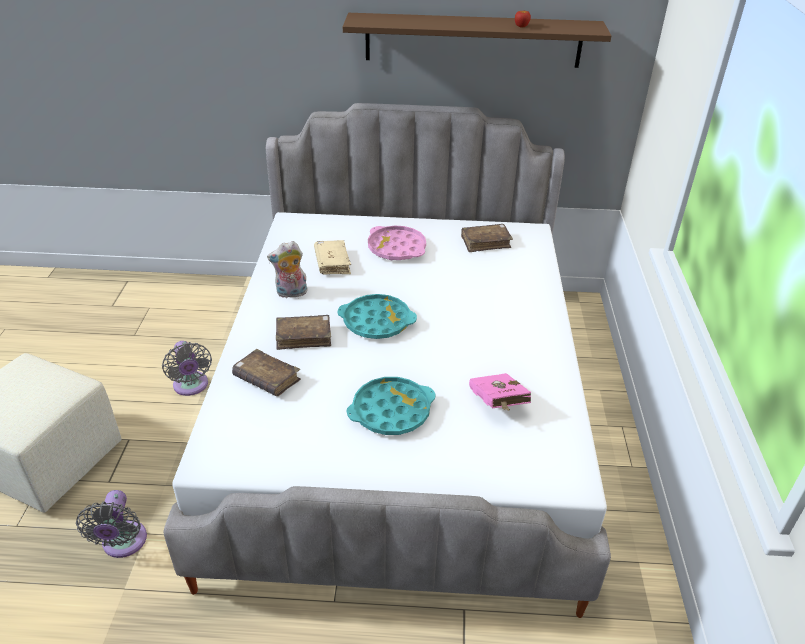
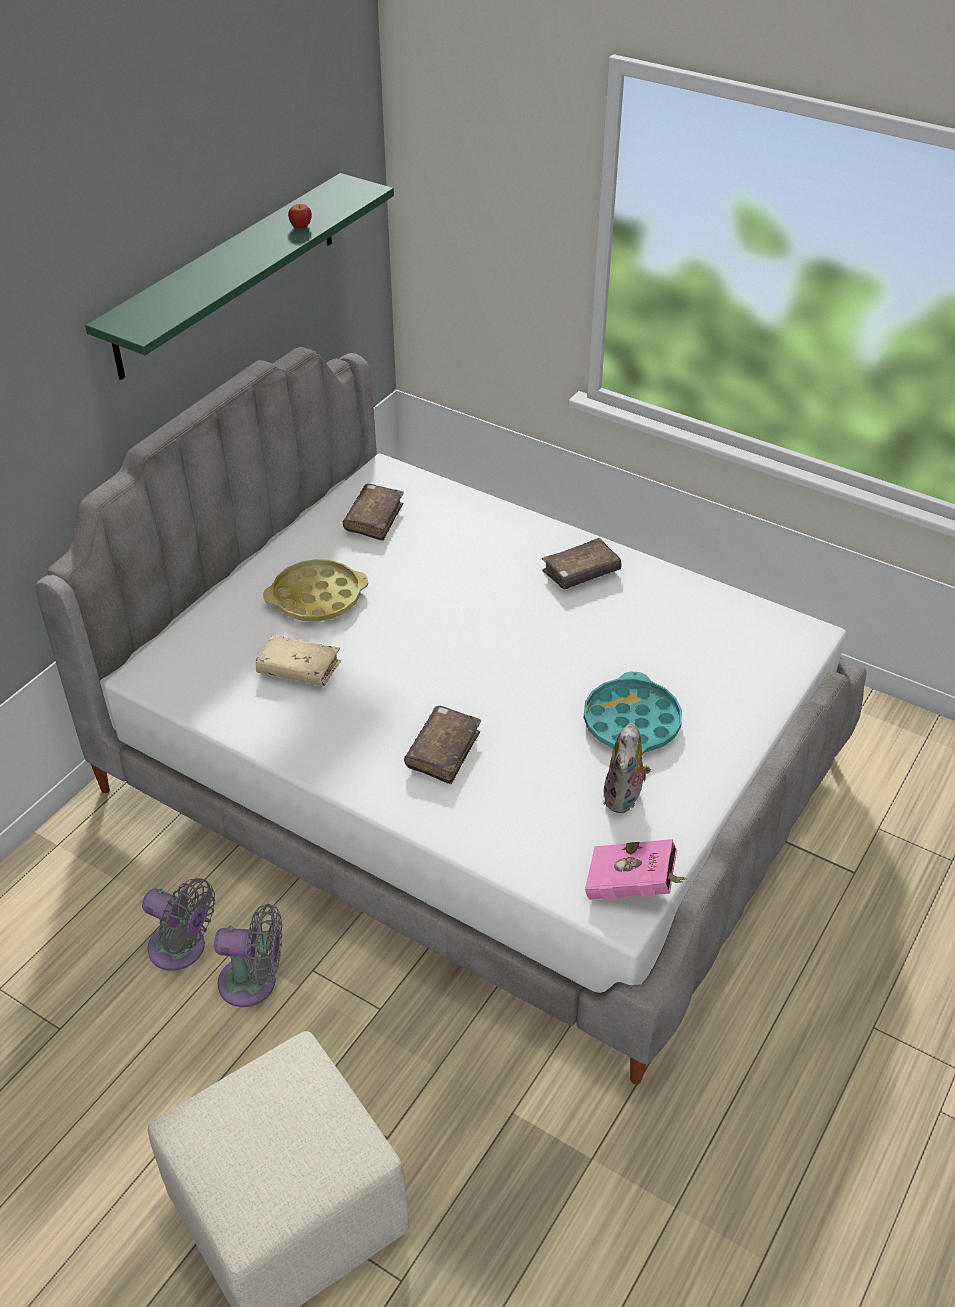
camera: 60 degrees left, 5 degrees up
grey fan [76,490,147,558] -> grey fan moved to [142,878,215,971]
brown book [232,349,301,396] -> brown book moved to [542,538,622,589]
plush toy [267,241,308,298] -> plush toy moved to [603,723,651,813]
turquoise tray [337,294,417,339] -> none
brown shelf [343,13,611,68] -> green shelf [85,173,394,380]
pink tray [368,226,426,260] -> yellow tray [263,559,368,622]
pink book [469,373,531,411] -> pink book moved to [585,839,688,900]

